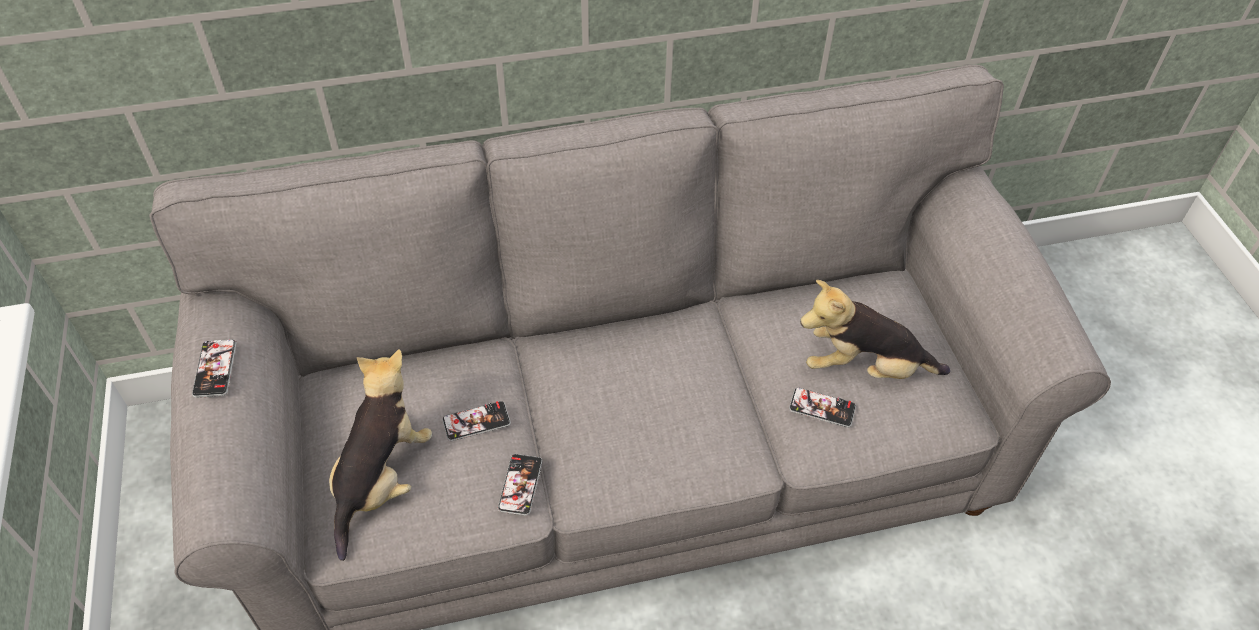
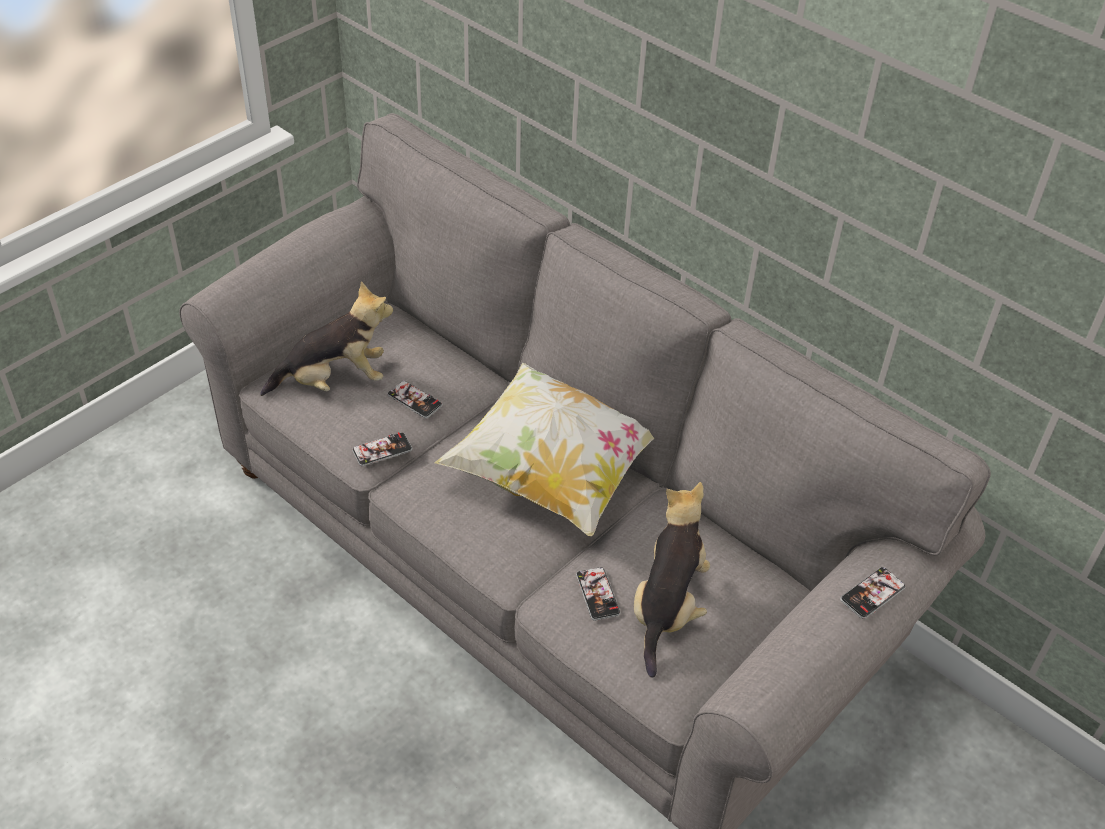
camera: 55 degrees right, 5 degrees down
phone [192,339,237,398] -> phone moved to [840,567,906,619]
plush toy [800,280,950,379] -> plush toy turned 45 degrees clockwise [634,482,710,678]
none -> pillow [434,362,655,536]

